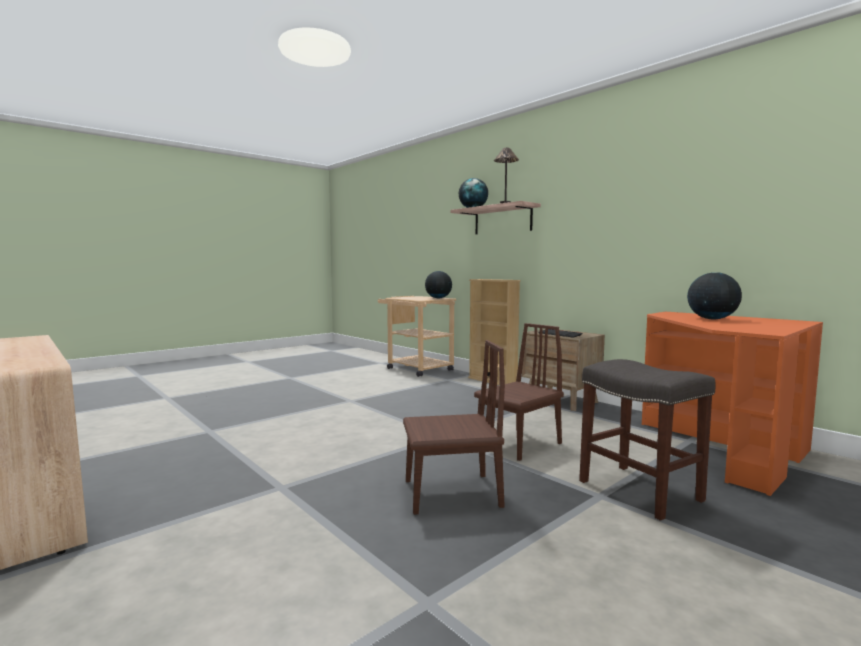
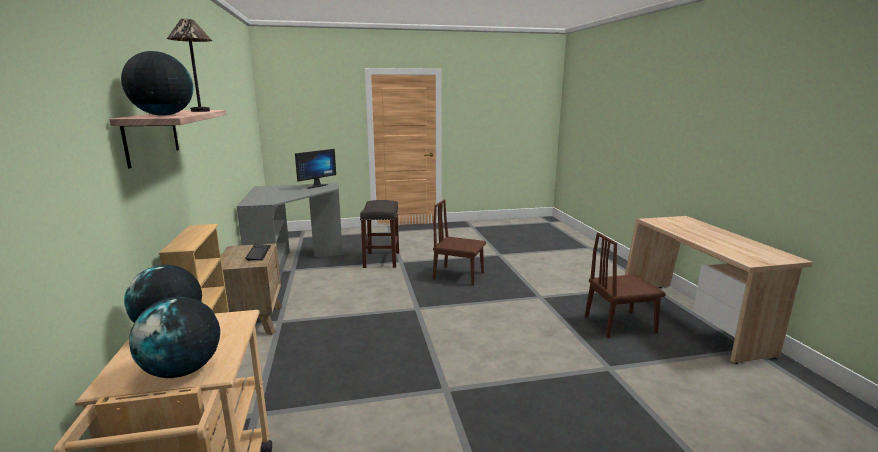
camera: 150 degrees left, 10 degrees up
brown chair [474,323,564,461] -> brown chair moved to [585,232,666,338]
orange desk [642,312,823,496] -> grey desk [237,183,343,279]
globe [687,272,742,319] -> globe moved to [129,297,220,378]
none -> monitor [295,149,336,189]

